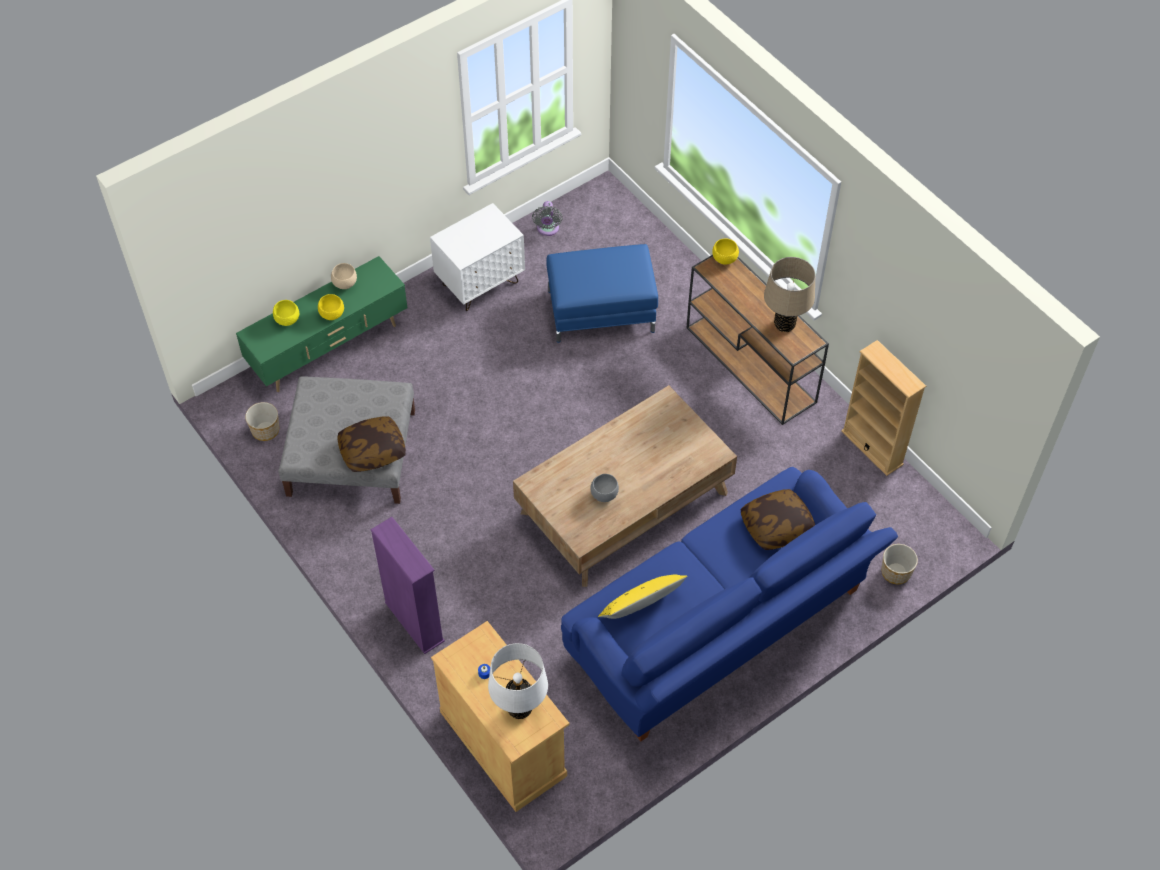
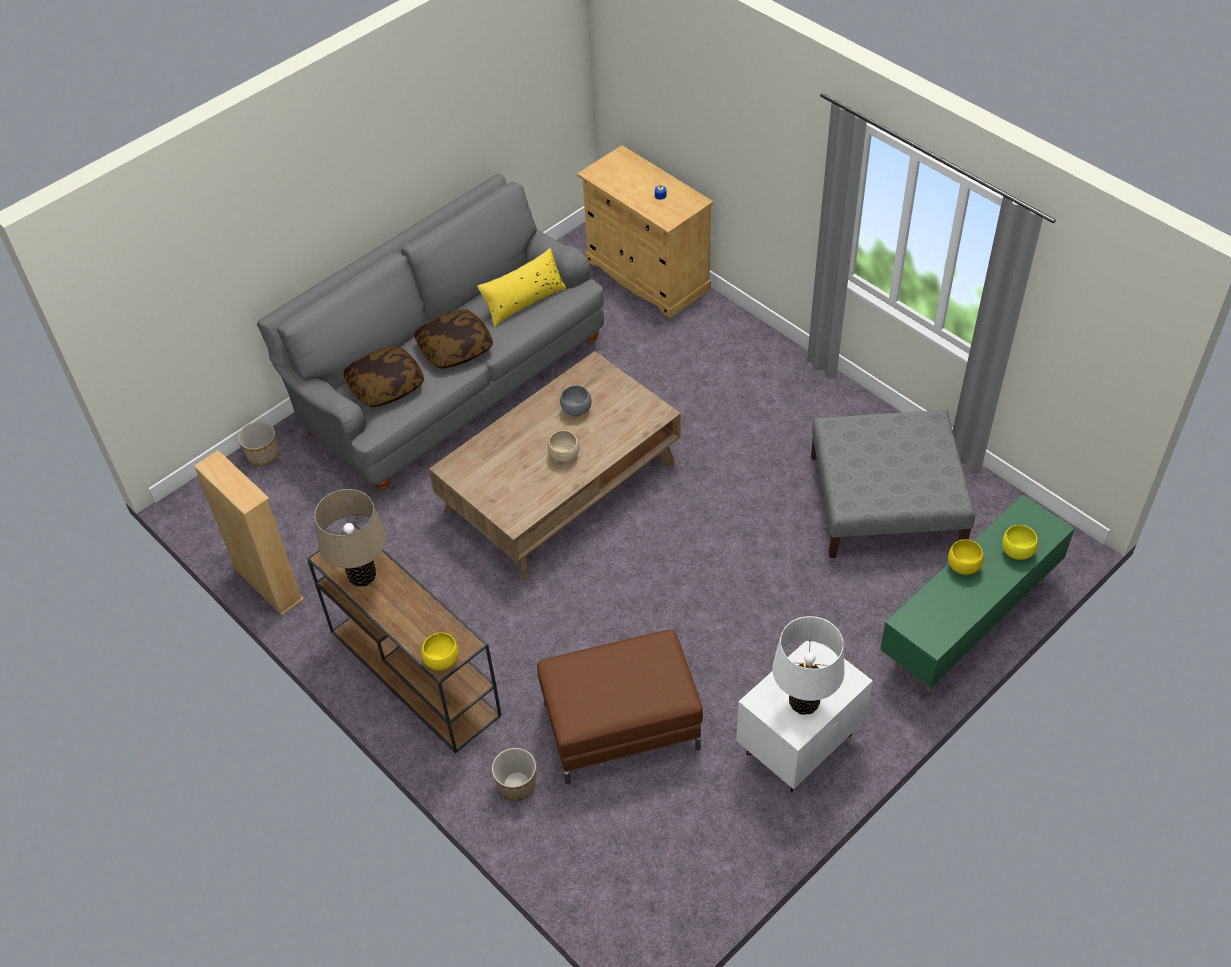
camera: 175 degrees right, 5 degrees down
planter [245,402,279,441] -> planter moved to [492,748,536,801]
beige bowl [331,263,357,289] -> beige bowl moved to [548,430,580,462]
pillow [337,416,406,472] -> pillow moved to [414,310,493,369]
purple bookcase [370,517,445,654] -> none
white table lamp [488,643,548,719] -> white table lamp moved to [772,616,844,715]
grey fan [532,201,563,236] -> none
blue ottoman [546,244,658,343] -> brown ottoman [537,630,703,784]
blue sofa [561,467,898,741] -> grey sofa [257,174,604,491]

